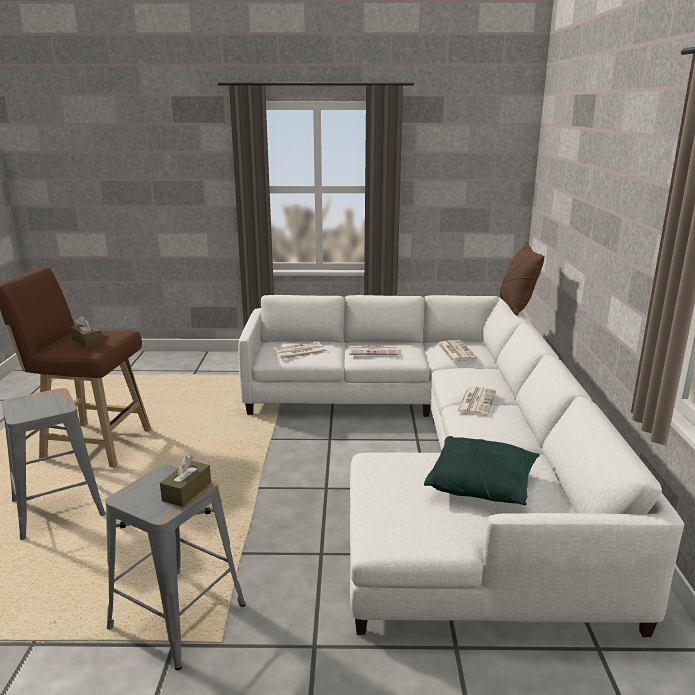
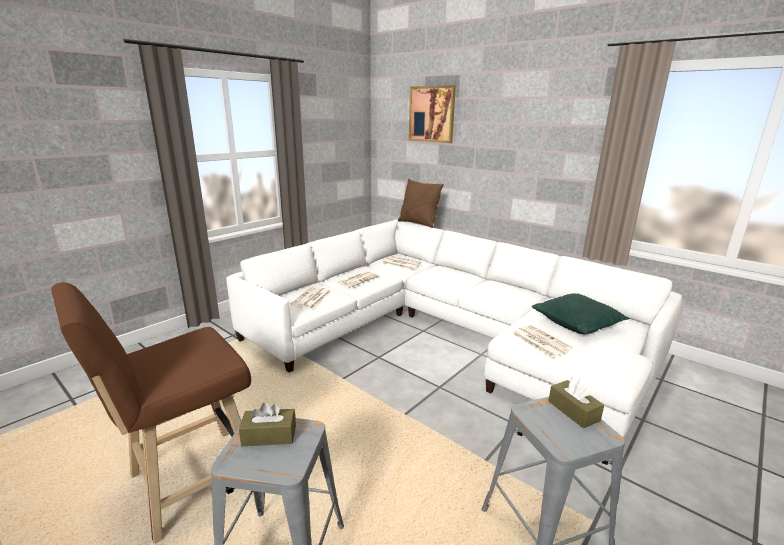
camera: 50 degrees left, 0 degrees up
brown tissue box [70,316,102,347] -> brown tissue box moved to [239,402,296,446]
newspaper [457,386,496,416] -> newspaper moved to [512,325,573,357]
none -> picture [409,85,456,143]

